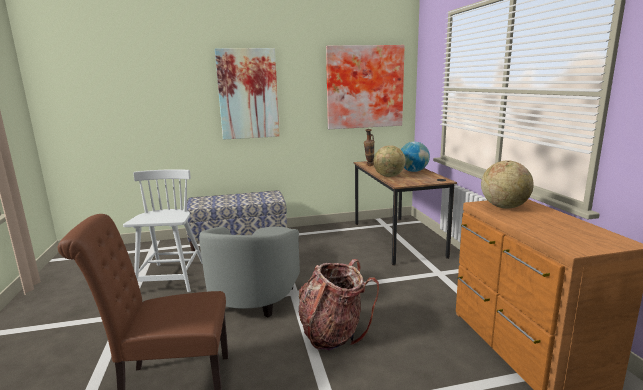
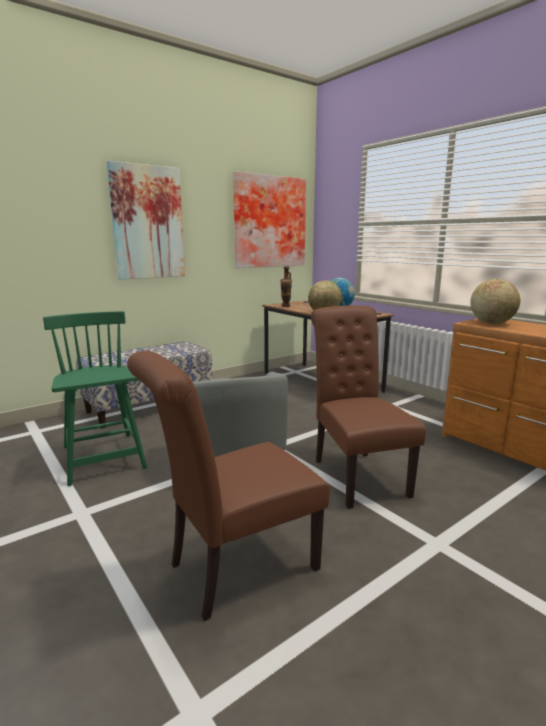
camera: 25 degrees left, 0 degrees up
white chair [123,169,202,292] -> green chair [43,311,147,486]
backpack [299,259,379,351] -> brown chair [311,306,426,509]

